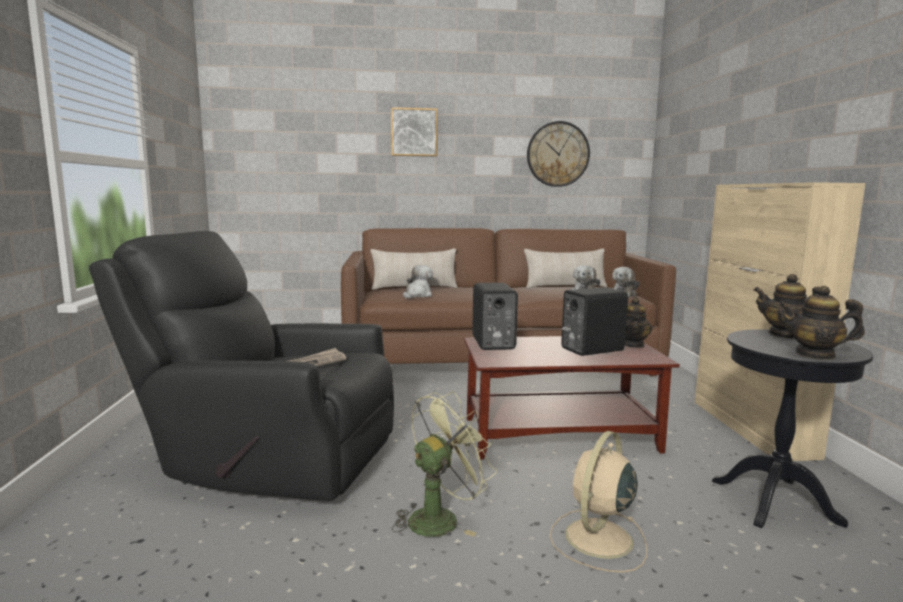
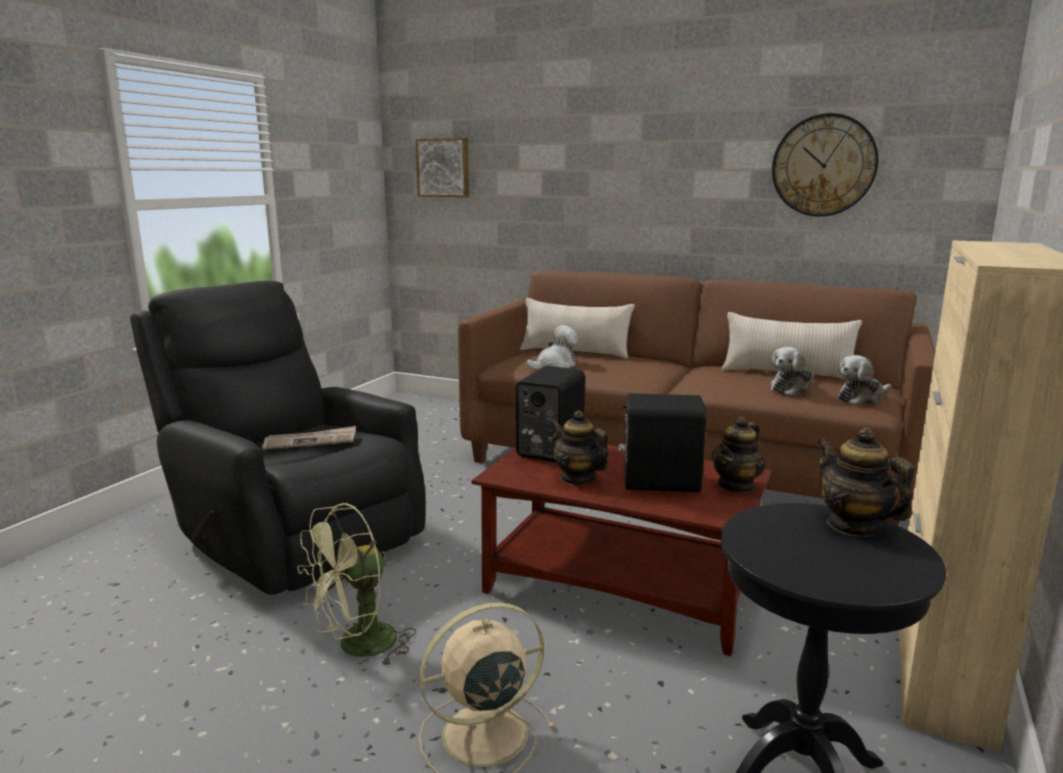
camera: 30 degrees right, 5 degrees up
picture [391,107,438,157] -> picture moved to [416,138,469,197]
green fan [392,391,497,537] -> green fan turned 150 degrees clockwise [297,503,416,667]
teapot [779,286,865,360] -> teapot moved to [551,410,609,485]

